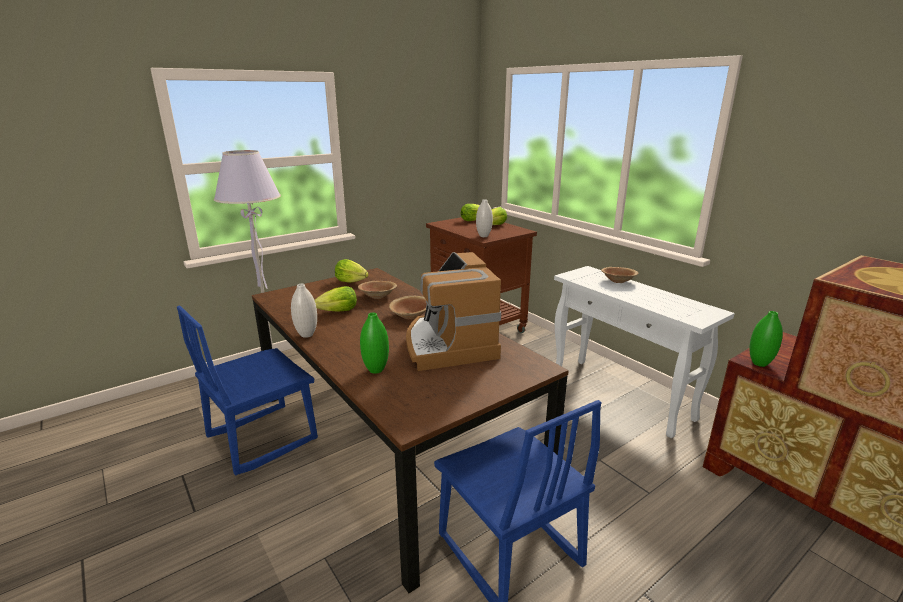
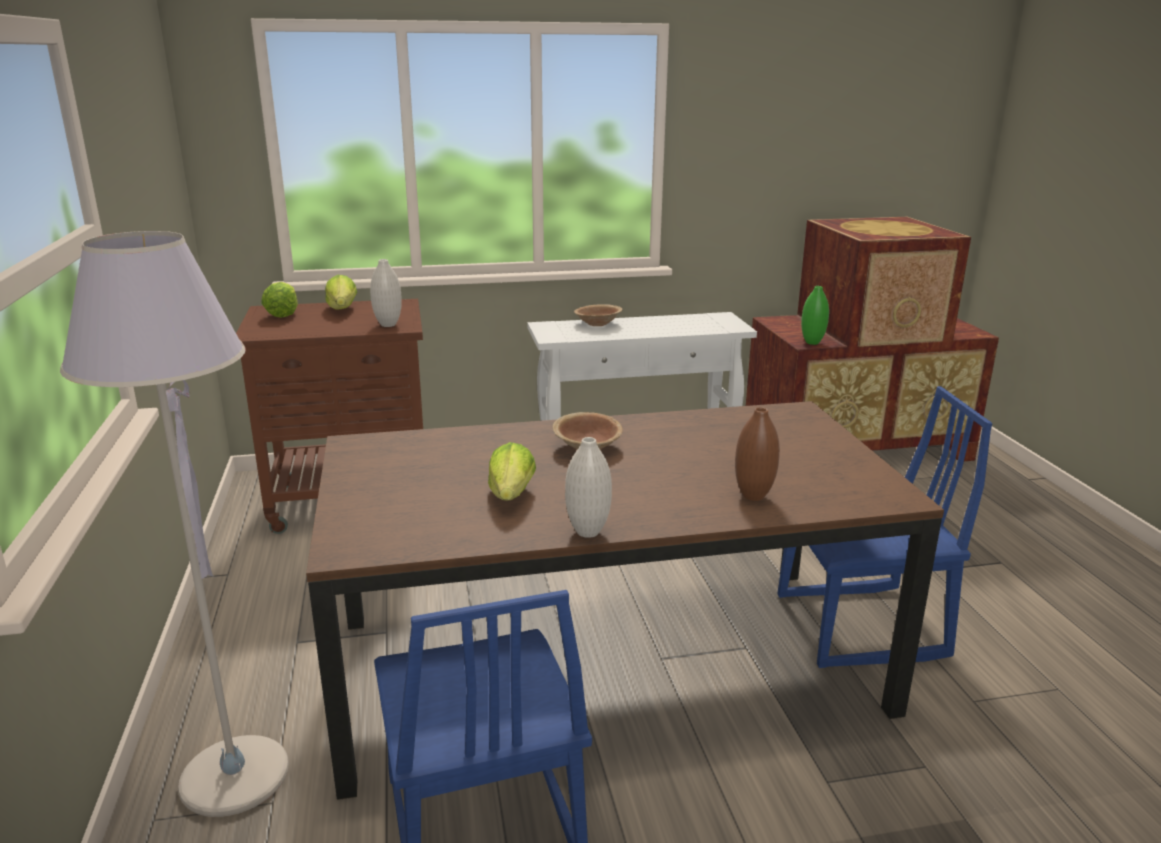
camera: 65 degrees left, 0 degrees up
lettuce [335,259,369,283] -> none
brown bowl [358,281,397,299] -> none
green vase [360,312,389,374] -> brown vase [735,407,780,501]
coffee machine [406,252,501,371] -> none

